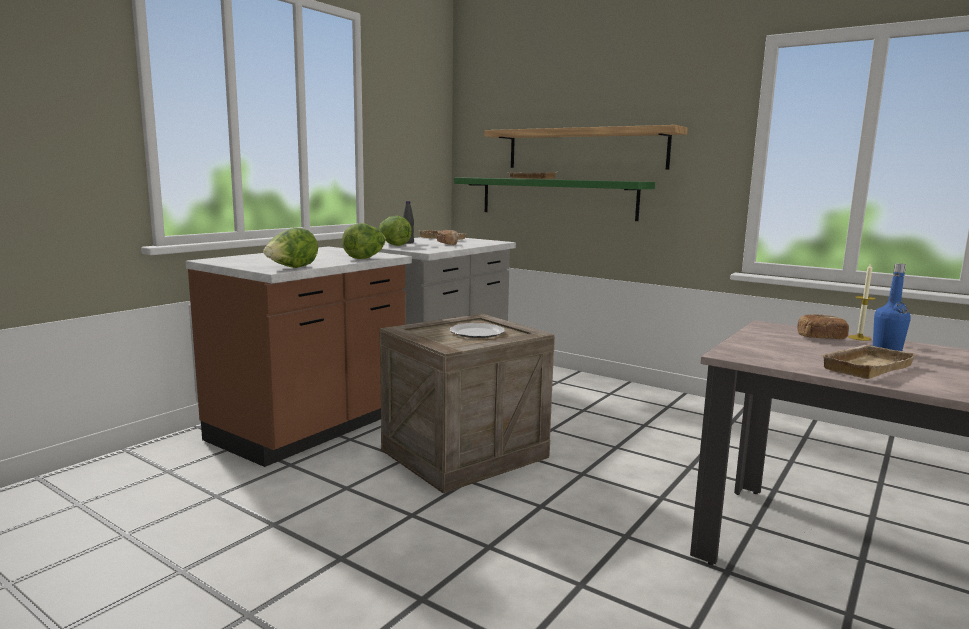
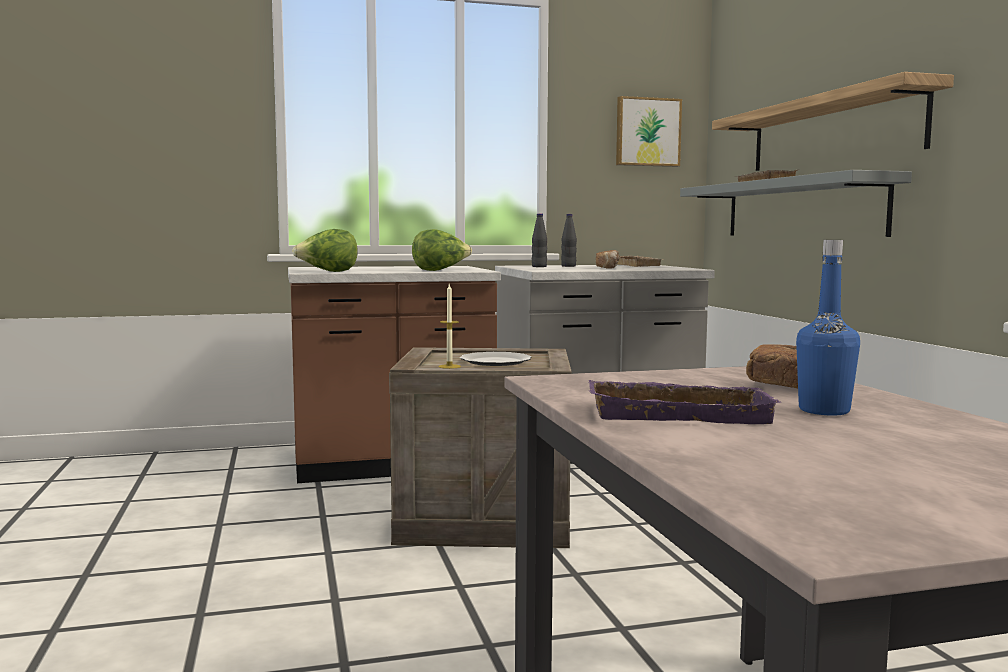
camera: 40 degrees right, 5 degrees down
lettuce [379,216,412,246] -> black bottle [532,213,547,267]
green shelf [454,177,655,221] -> grey shelf [680,170,912,237]
beige tray [819,345,917,379] -> purple tray [589,380,781,424]
candle [848,263,876,341] -> candle moved to [438,284,461,369]
none -> picture [616,96,682,167]

